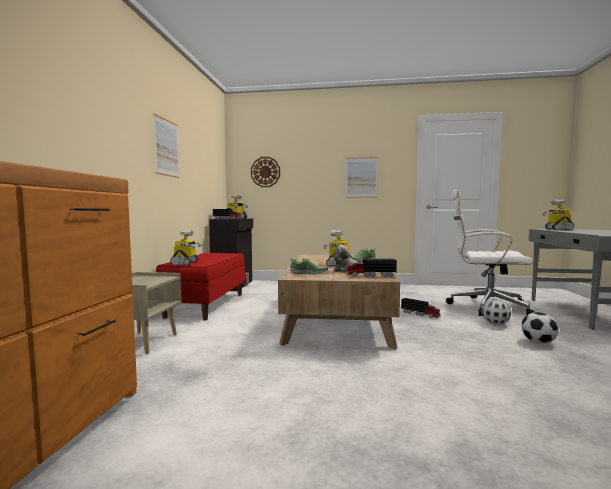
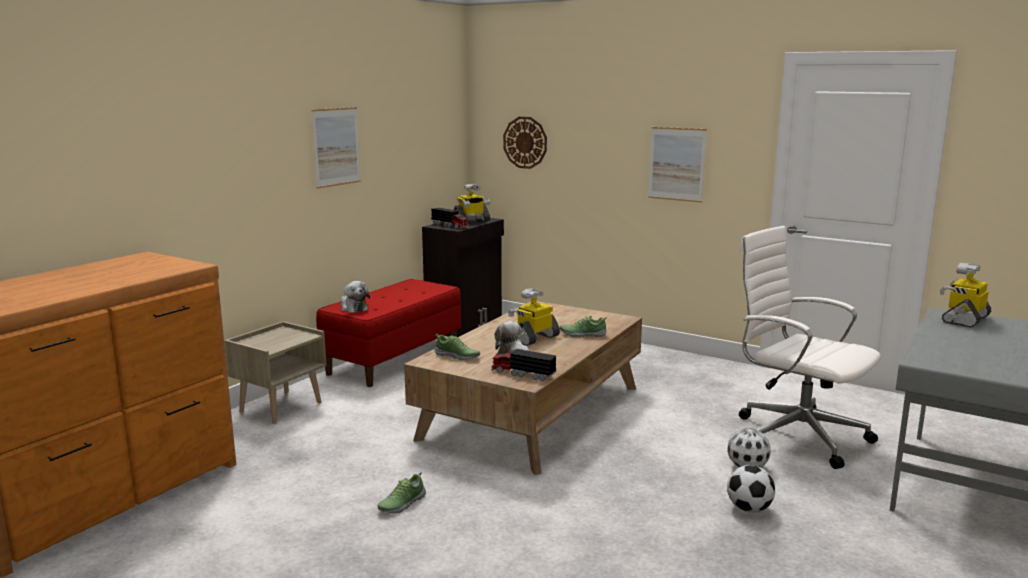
camera: 25 degrees right, 10 degrees up
toy robot [170,230,201,266] -> plush toy [341,281,370,313]
toy truck [401,298,441,318] -> none
none -> shoe [378,472,426,513]

